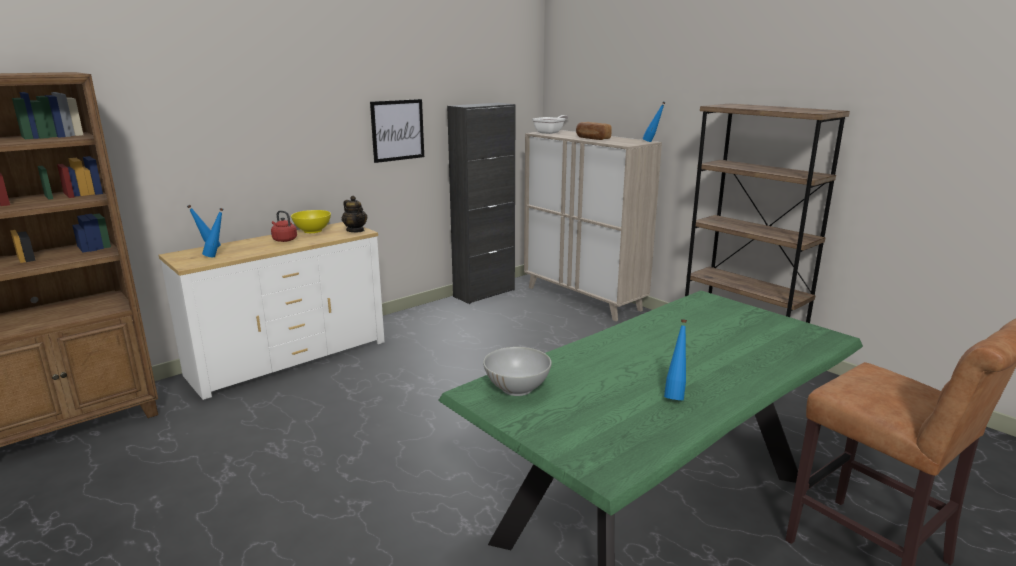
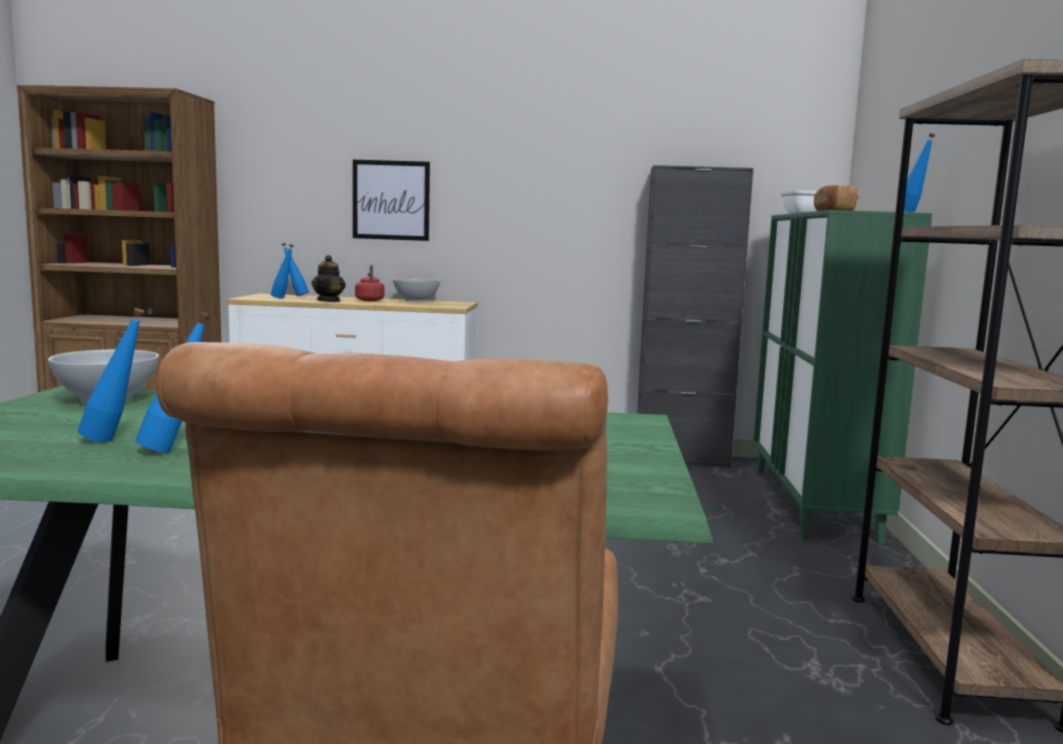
camera: 45 degrees right, 10 degrees down
yellow bowl [291,210,331,233] -> white bowl [393,278,441,302]
teapot [342,196,367,232] -> teapot moved to [311,255,346,302]
picture [370,99,424,163] -> picture moved to [353,160,430,241]
beige cabinet [524,130,662,321] -> green cabinet [753,210,932,544]
none -> blue bottle [78,308,145,442]

